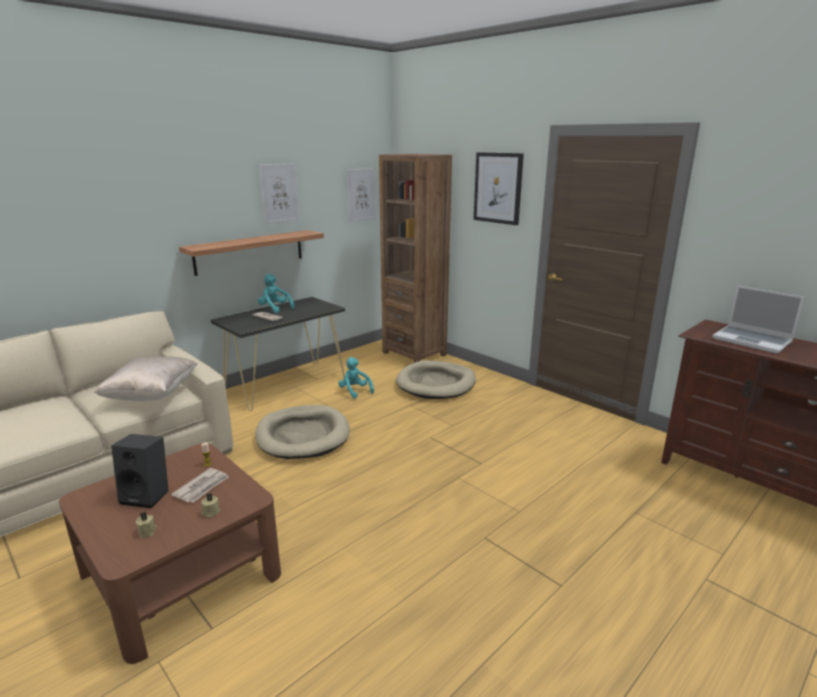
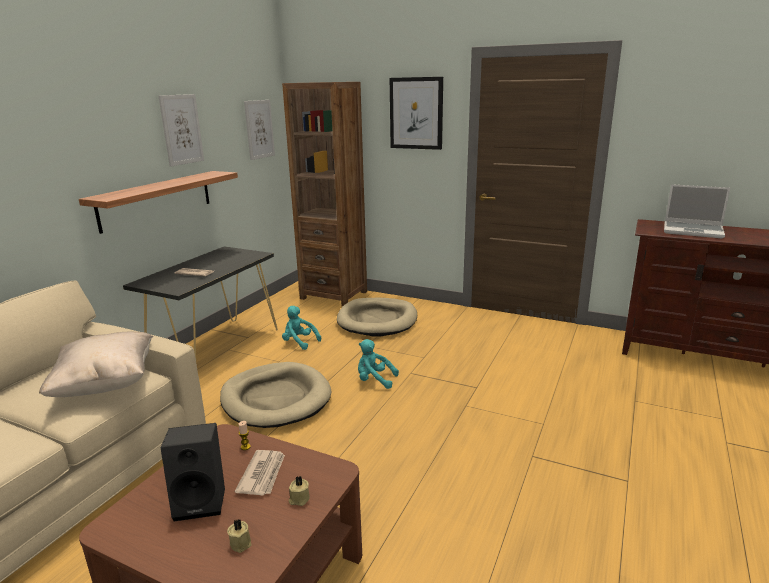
camera: 20 degrees left, 0 degrees up
turquoise plush toy [258,274,295,313] -> turquoise plush toy moved to [358,339,399,389]

